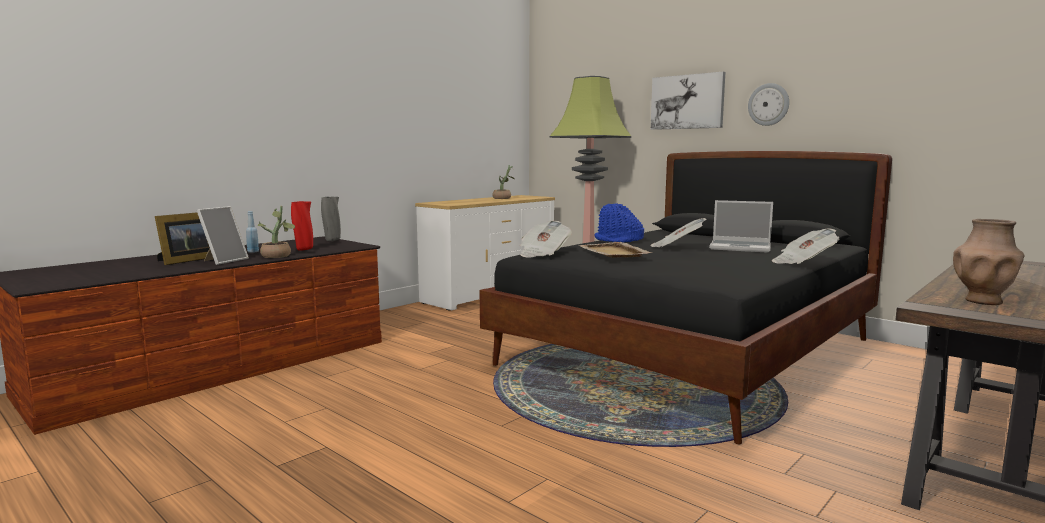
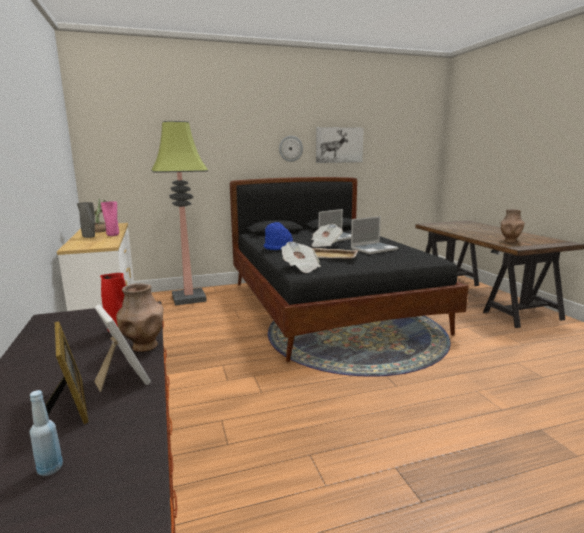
camera: 60 degrees left, 5 degrees up
blue bottle [246,211,259,253] -> blue bottle moved to [29,390,63,476]
potted plant [258,206,295,258] -> brown vase [116,283,164,352]
grey vase [321,197,341,241] -> grey vase moved to [77,202,95,238]
picture [651,72,725,130] -> picture moved to [316,127,364,163]
newspaper [772,228,840,264] -> none
none -> pink vase [101,202,119,236]
none -> laptop [351,216,398,254]

